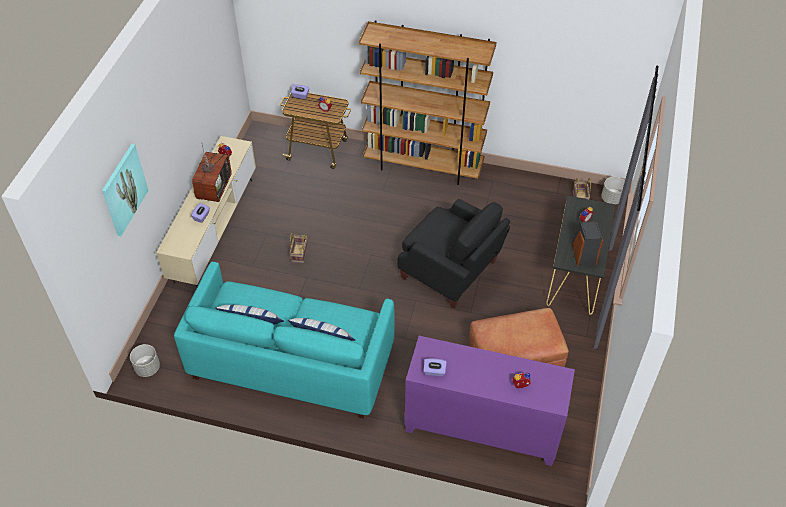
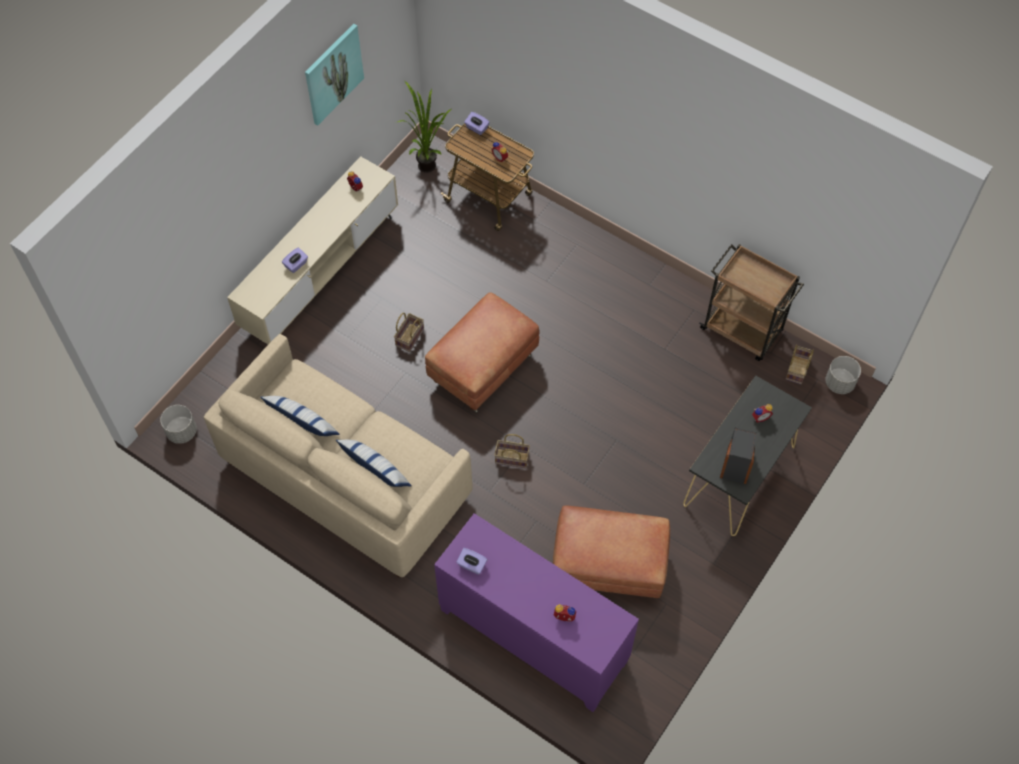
camera: 20 degrees right, 10 degrees up
picture [102,144,148,236] -> picture moved to [305,24,364,125]
turquoise sofa [174,262,395,419] -> beige sofa [204,334,473,577]
television [192,141,232,202] -> none
brown bookcase [359,20,496,185] -> none
black armchair [397,199,510,309] -> none
none -> potted plant [397,81,451,173]
none -> brown ottoman [425,292,540,413]
none -> basket [494,434,530,469]
none -> brown cart [699,244,804,361]

